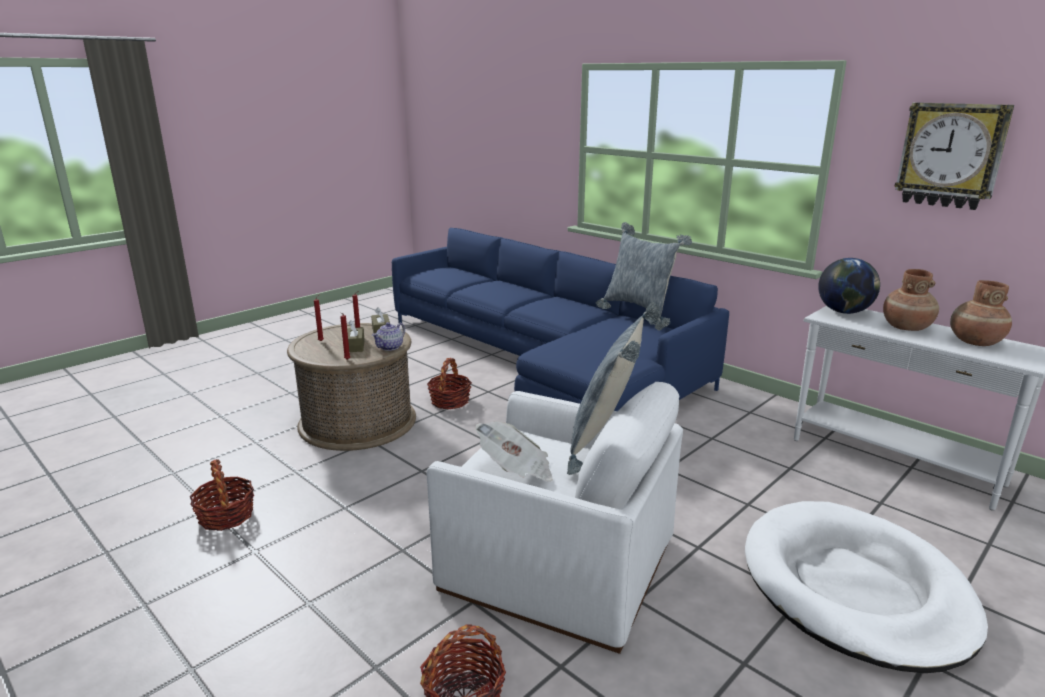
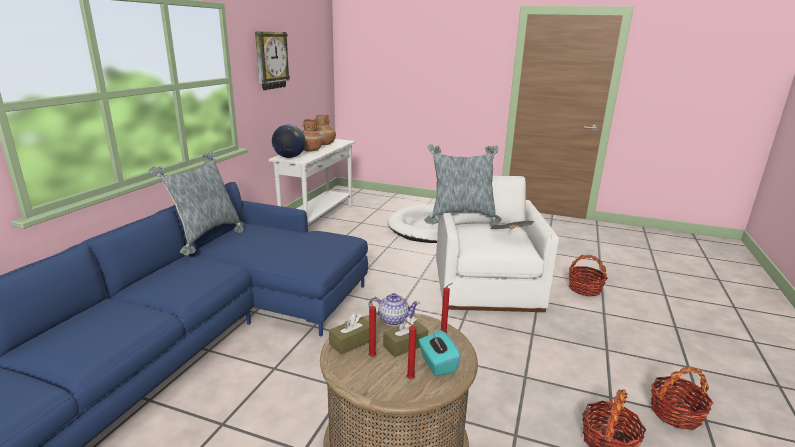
camera: 115 degrees left, 0 degrees up
basket [427,358,472,409] -> basket moved to [651,367,713,430]
none -> turquoise tissue box [418,330,461,376]

